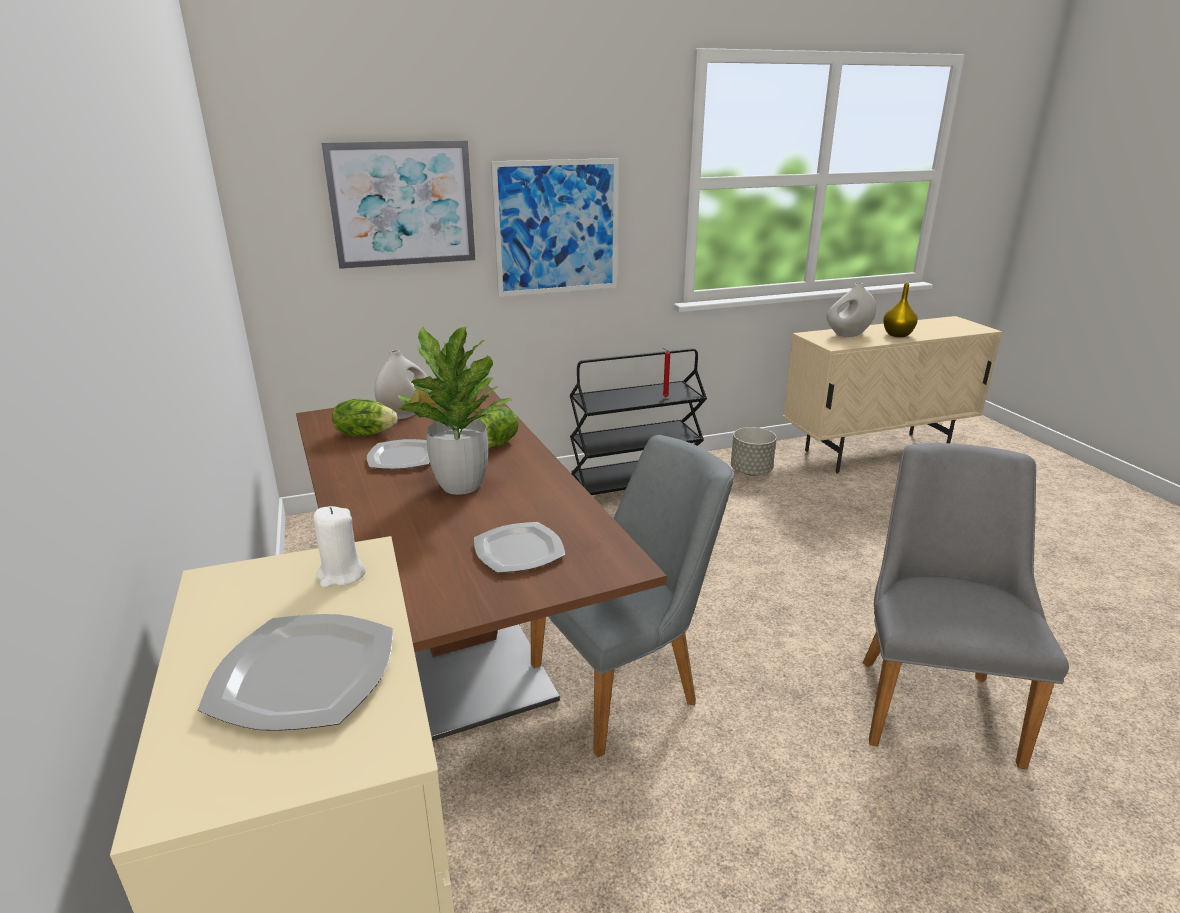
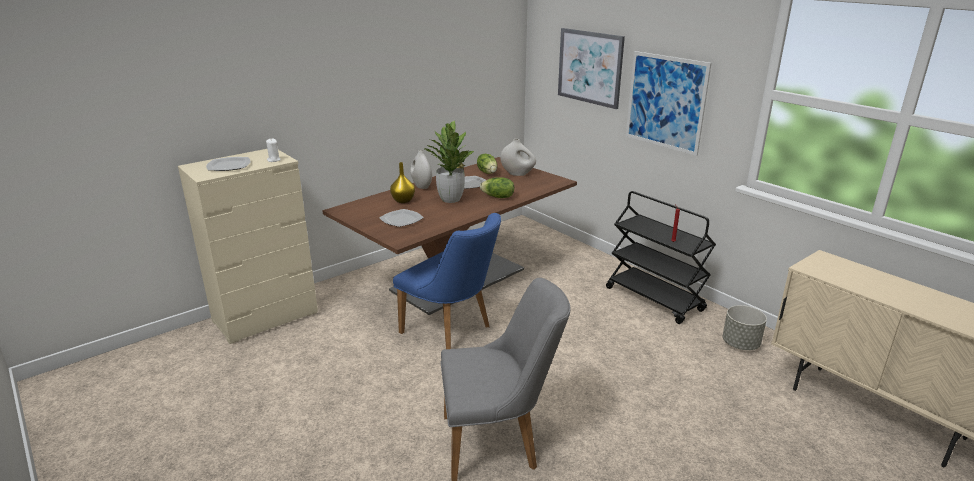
camera: 70 degrees right, 0 degrees up
grey chair [531,435,734,757] -> blue chair [393,213,501,349]
white vase [827,283,876,337] -> white vase moved to [410,150,432,189]
yellow vase [883,283,918,337] -> yellow vase moved to [390,162,415,203]

